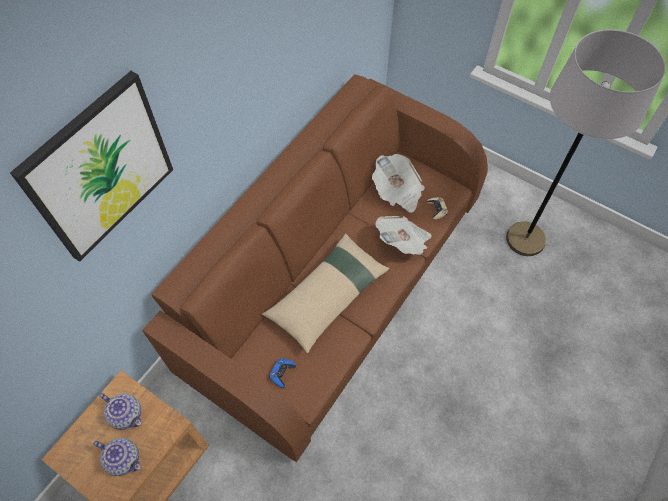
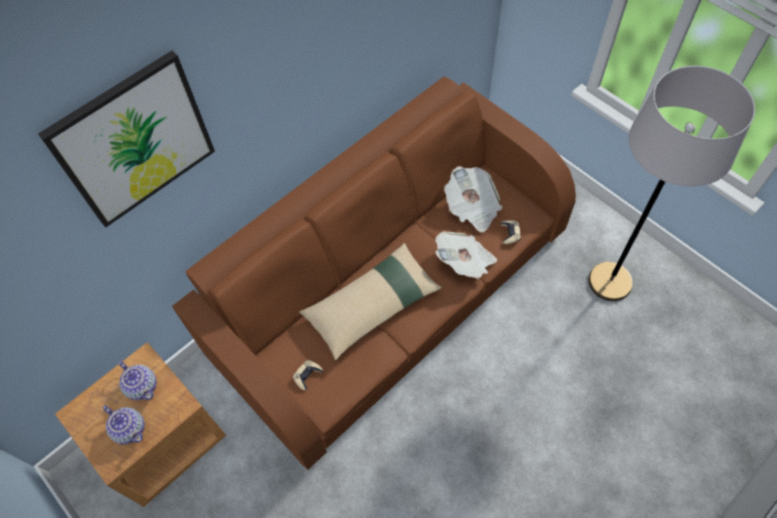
camera: 15 degrees right, 0 degrees up
blue game controller [269,358,296,388] -> beige game controller [293,360,323,391]

